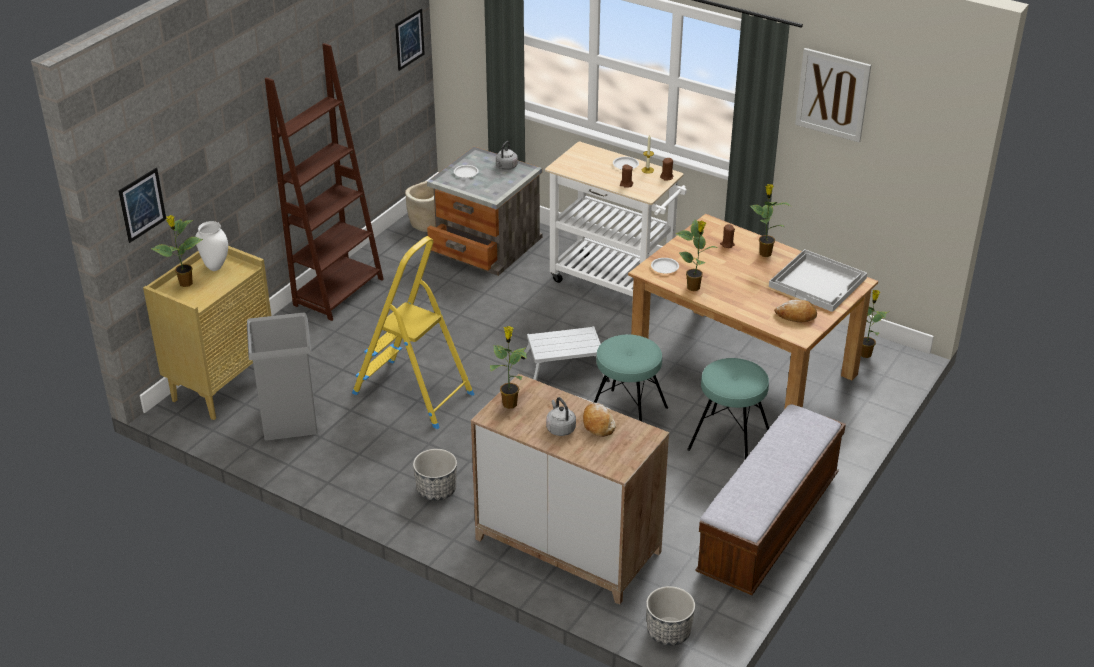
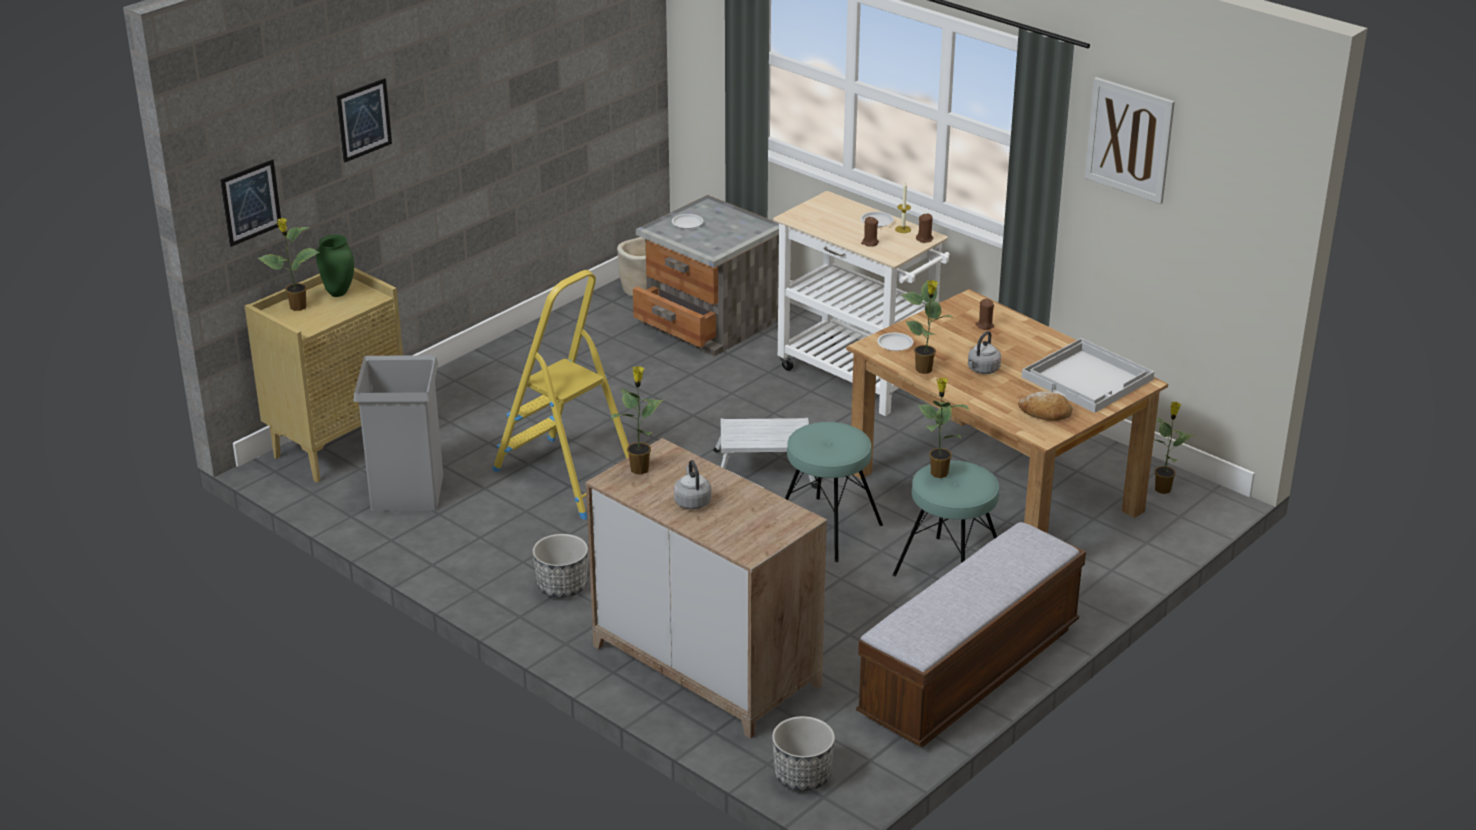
camera: 10 degrees right, 5 degrees down
white vase [195,221,228,271] -> green vase [316,235,354,297]
brown bookcase [265,43,384,321] -> none
picture [395,8,425,71] -> picture moved to [336,78,392,163]
grey kettle [496,141,518,170] -> grey kettle moved to [968,331,1001,374]
bread [583,403,616,437] -> none
potted plant [750,184,791,257] -> potted plant moved to [918,378,971,478]

